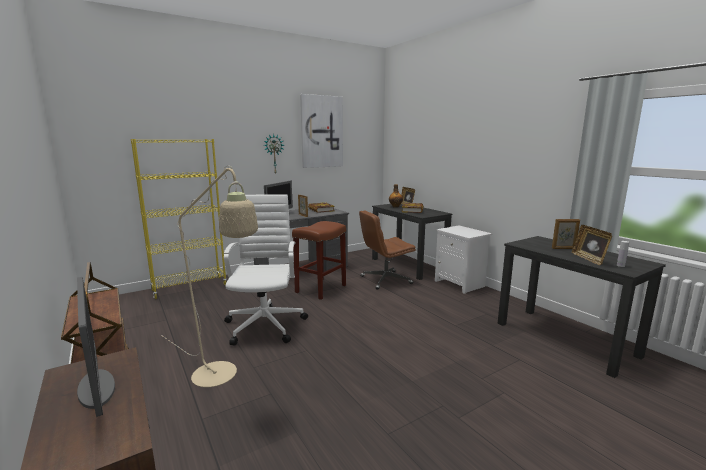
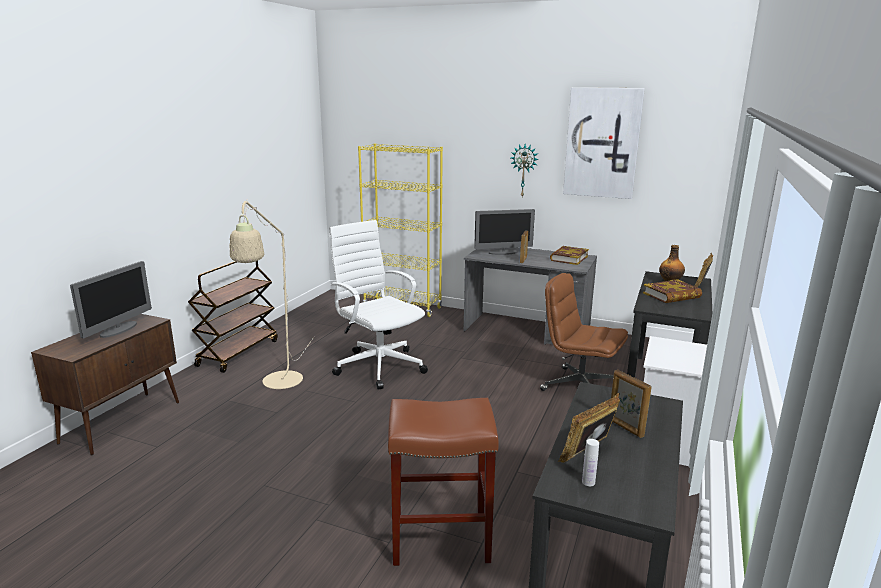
camera: 55 degrees right, 5 degrees up
white office chair [224,194,308,345] -> white office chair turned 90 degrees counterclockwise [329,220,428,390]
brown stool [292,221,346,300] -> brown stool moved to [388,398,499,566]

